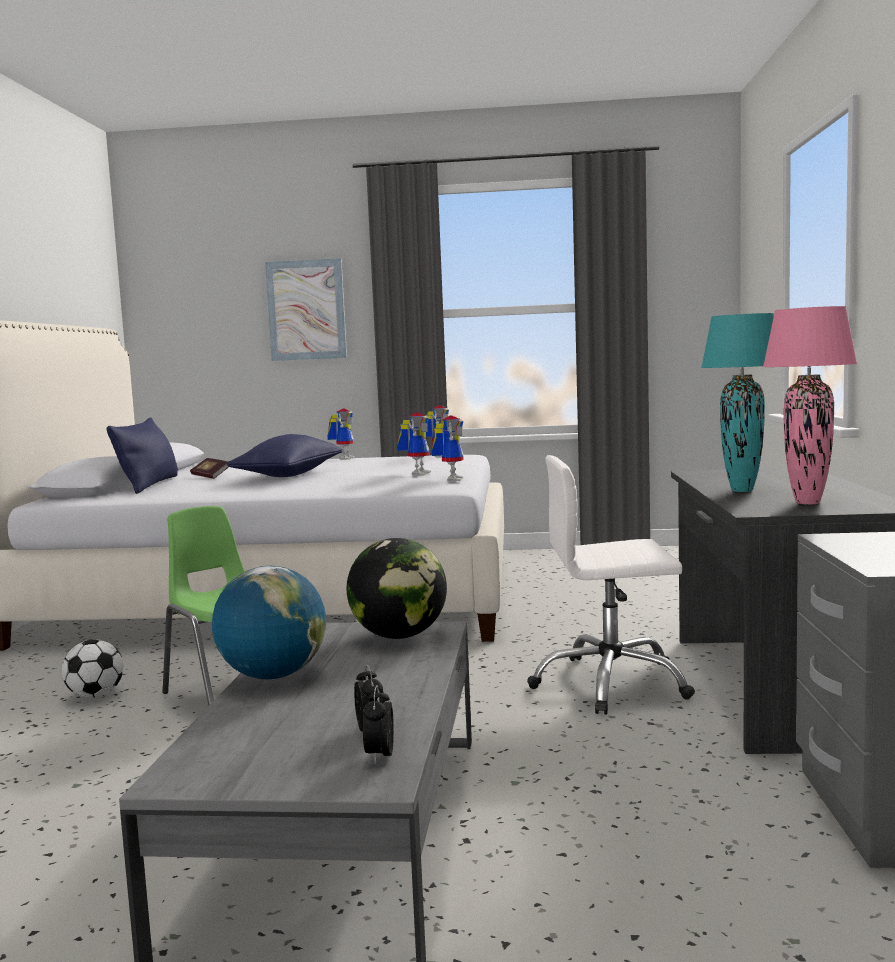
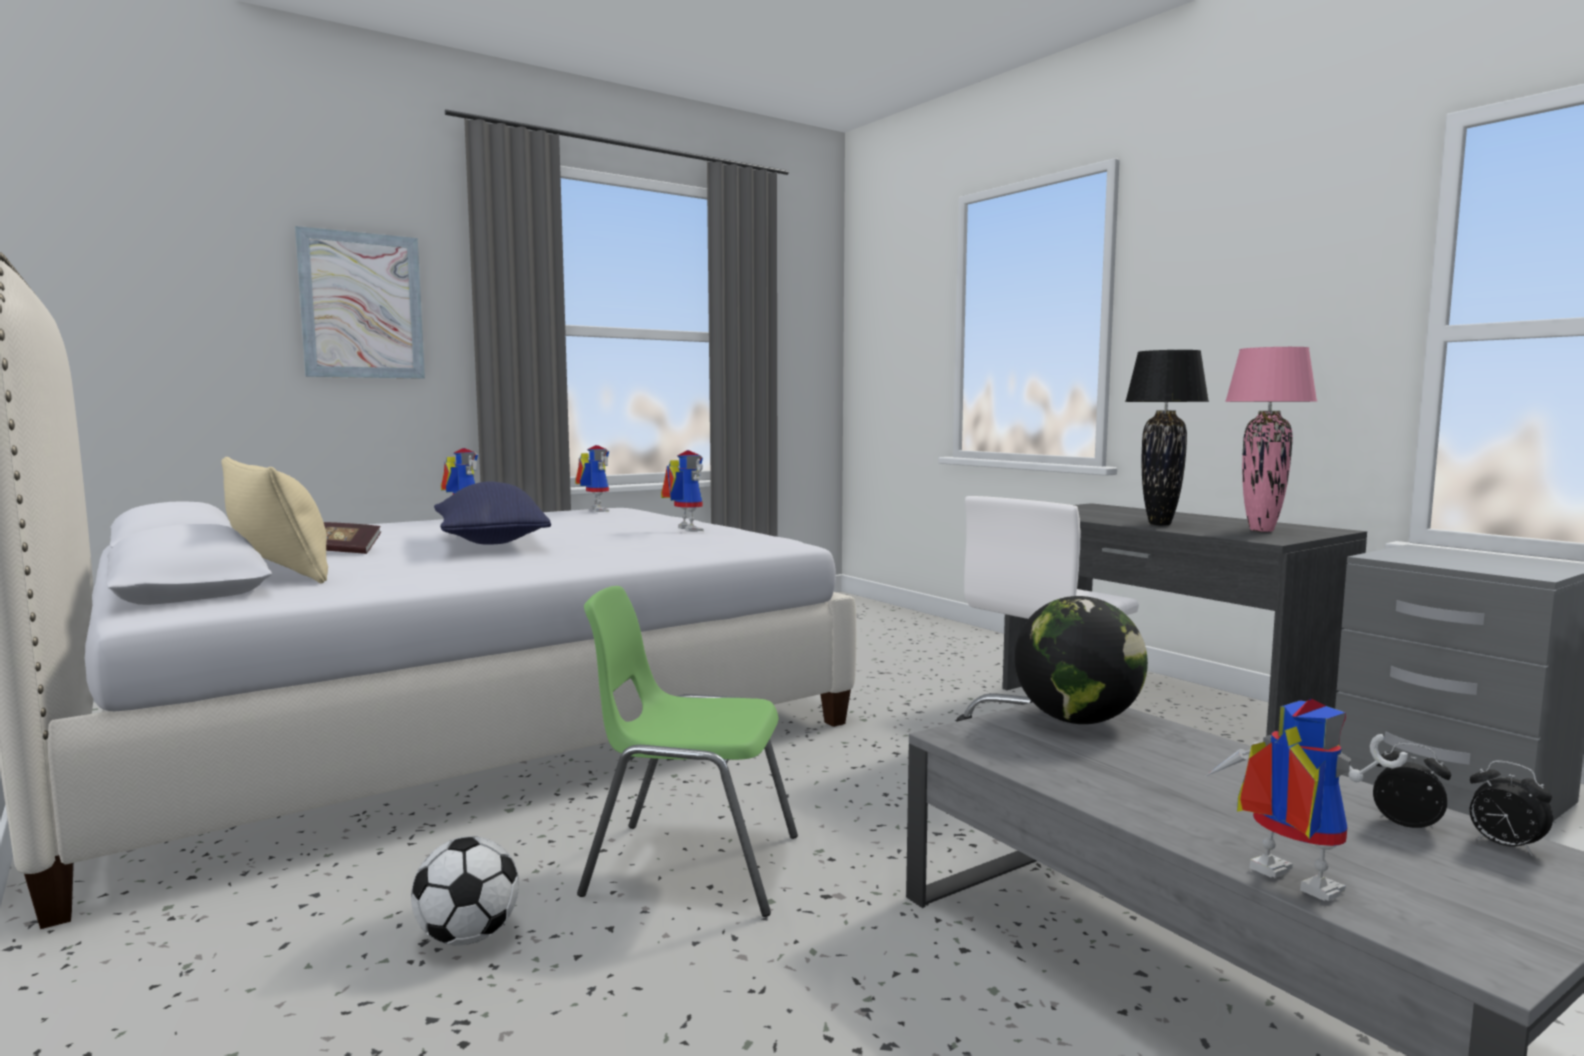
camera: 40 degrees left, 0 degrees up
blue pillow [107,417,178,494] -> beige pillow [221,457,328,583]
globe [212,566,326,680] -> none
toy robot [432,415,464,481] -> toy robot moved to [1206,699,1408,901]
turquoise table lamp [701,313,774,492] -> black table lamp [1125,350,1209,525]

